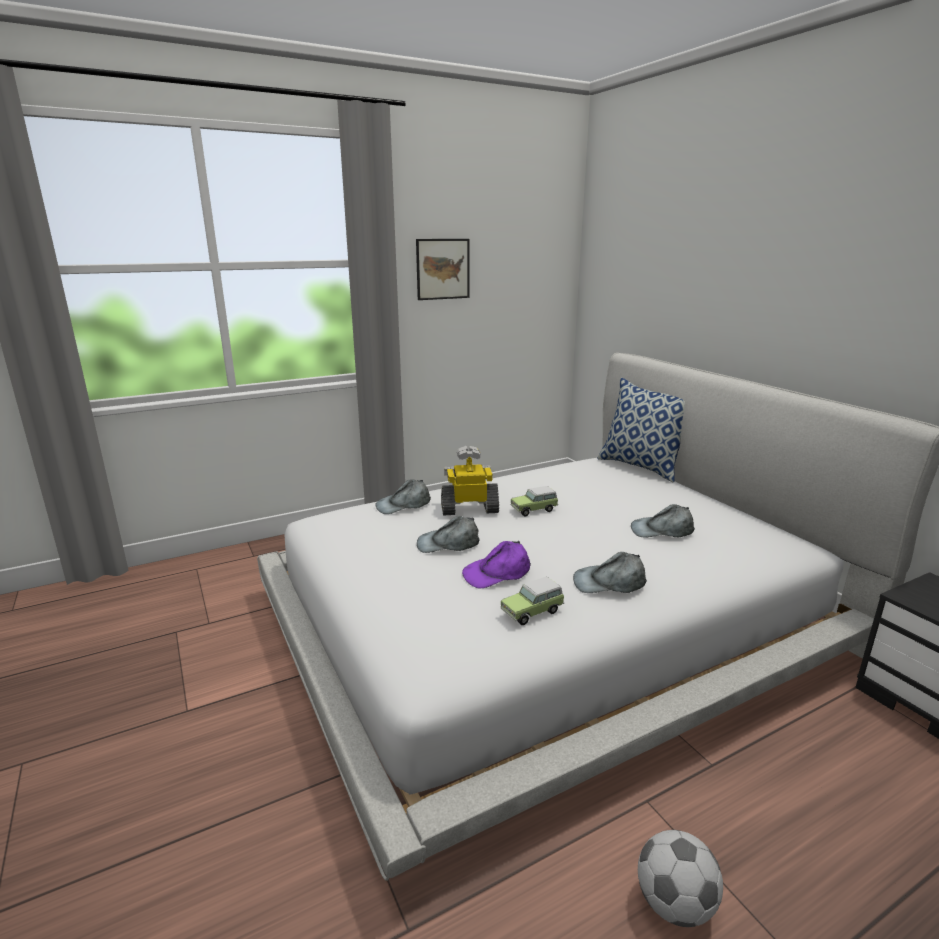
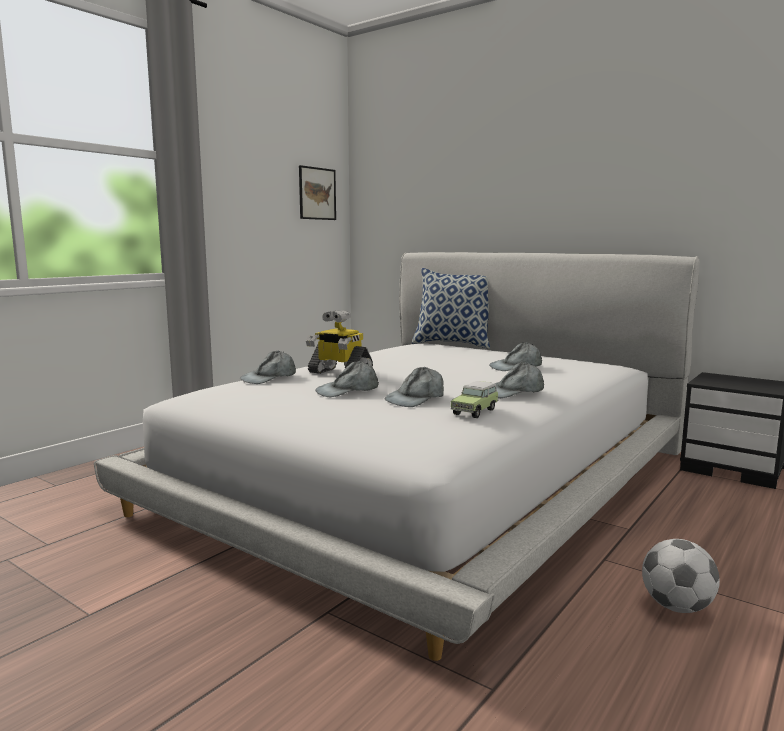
camera: 25 degrees left, 10 degrees down
picture [416,239,470,300] -> picture moved to [299,165,336,220]
toy robot [441,446,499,516] -> toy robot turned 120 degrees counterclockwise [306,310,373,374]
purple cap [462,541,531,589] -> grey cap [385,367,444,407]
toy car [511,486,558,516] -> none

